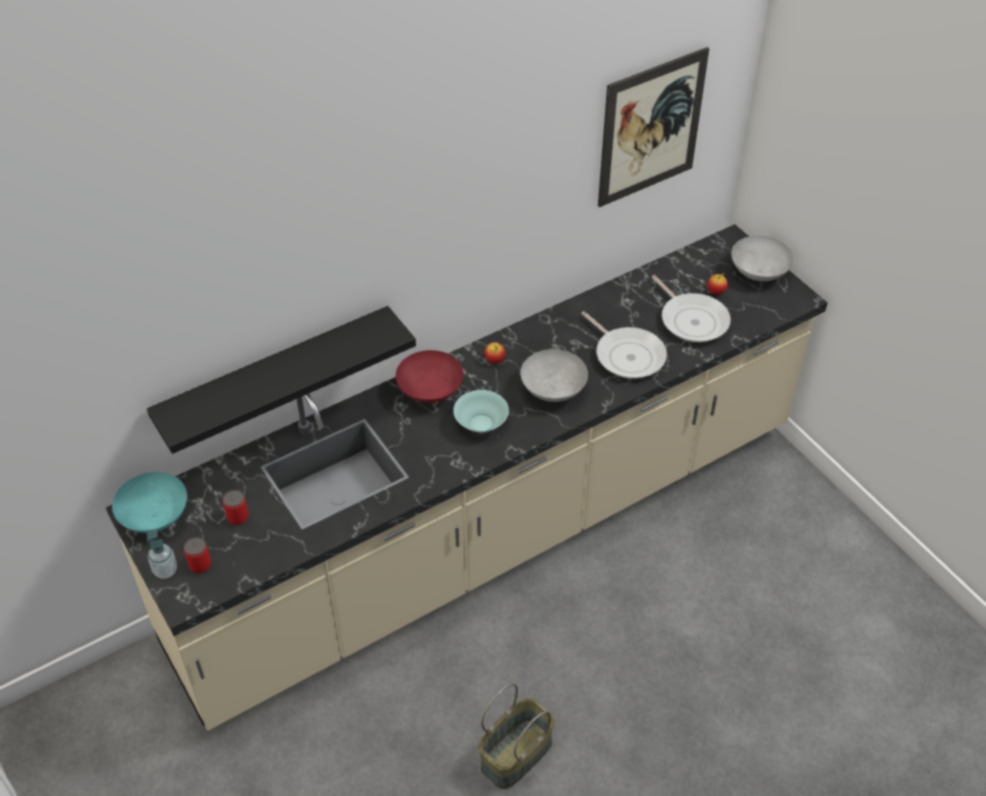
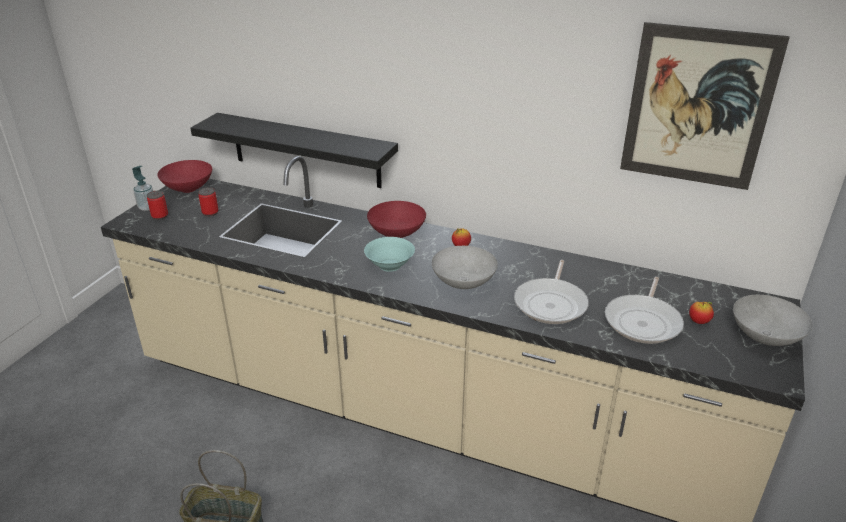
camera: 55 degrees right, 15 degrees down
turquoise bowl [112,472,187,533] -> red bowl [157,160,212,193]

